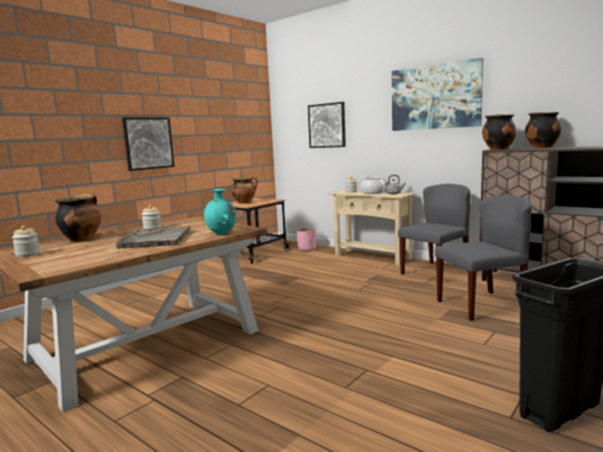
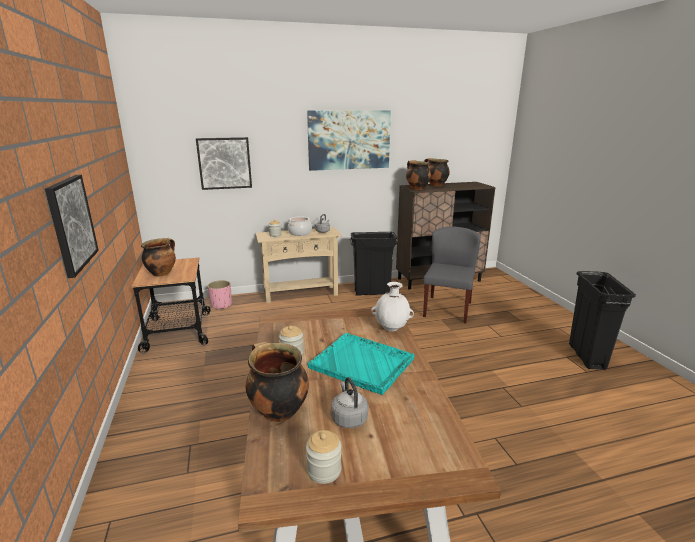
camera: 55 degrees left, 10 degrees up
grey tray [116,226,191,248] -> turquoise tray [308,333,414,395]
turquoise vase [204,189,237,235] -> white vase [371,282,414,332]
grey chair [398,184,471,275] -> black trash can [350,232,398,296]
none -> grey kettle [331,377,368,428]

